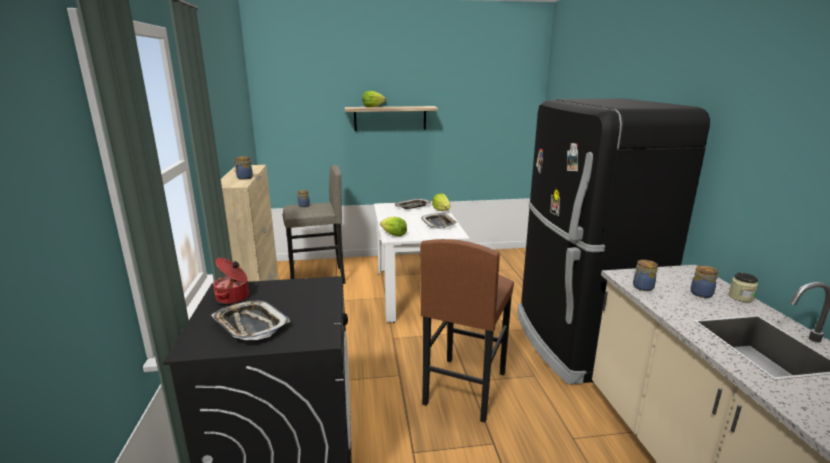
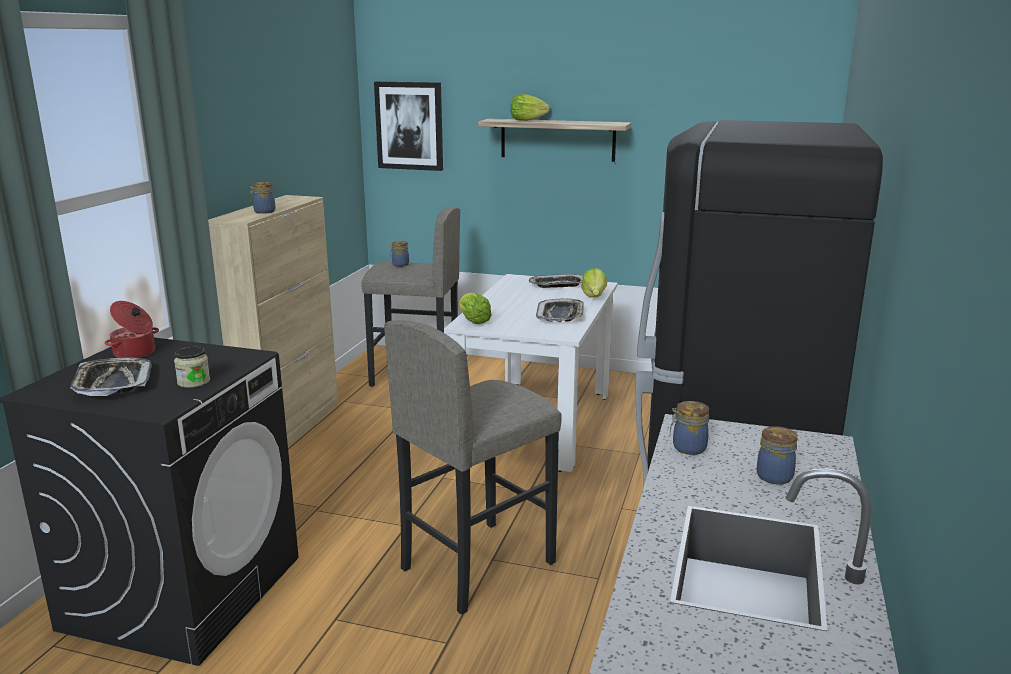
camera: 25 degrees right, 0 degrees up
brown stool [420,239,514,423] -> grey stool [384,320,562,615]
jar [728,273,758,302] -> jar moved to [174,346,210,388]
none -> picture [374,82,443,171]

